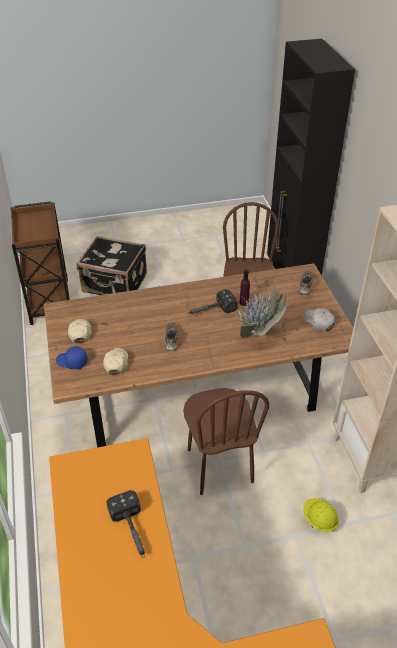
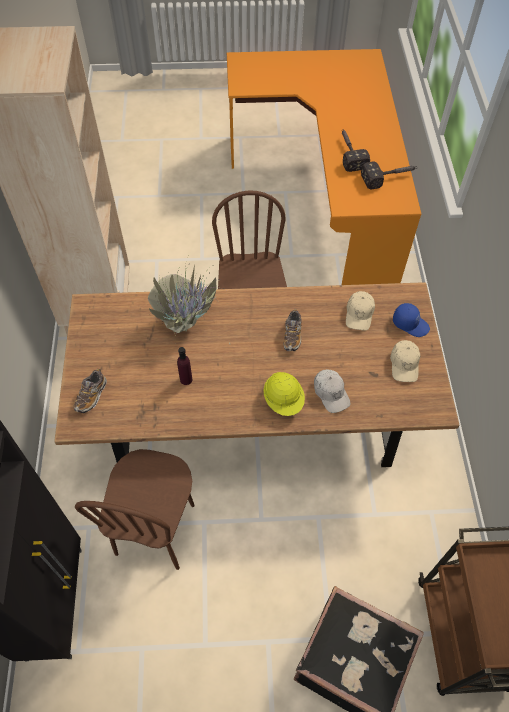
camera: 170 degrees left, 15 degrees up
hammer [188,289,238,314] -> hammer moved to [361,161,418,190]
white cap [303,308,335,332] -> white cap moved to [314,369,350,413]
yellow hard hat [303,498,339,532] -> yellow hard hat moved to [264,372,305,416]

